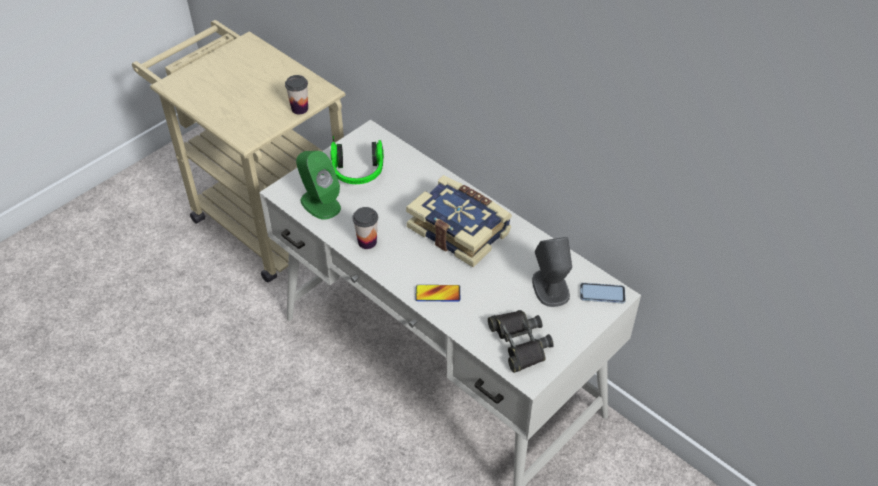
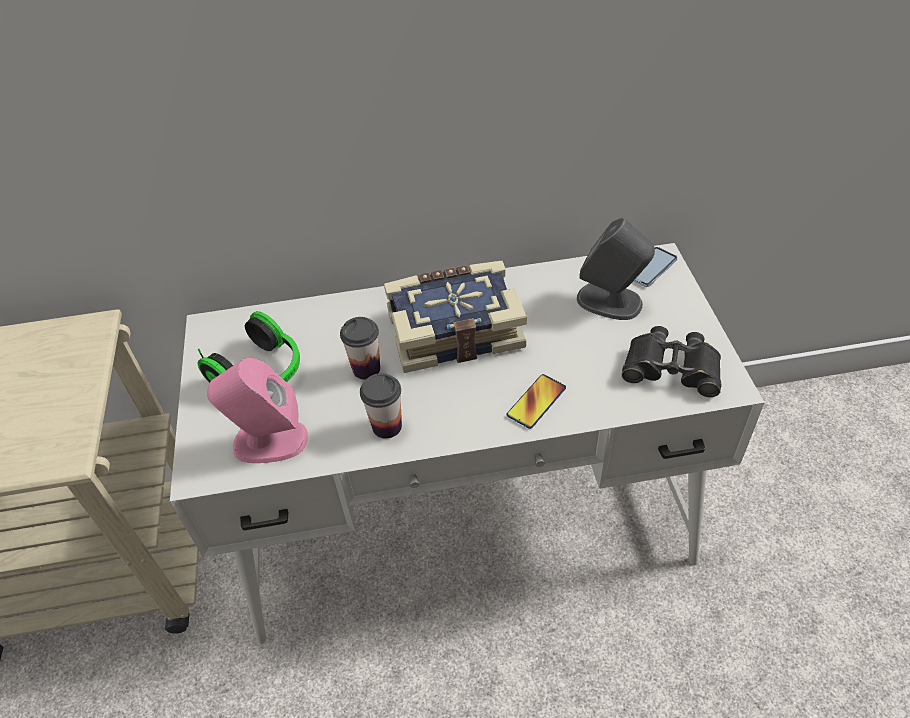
camera: 50 degrees left, 0 degrees up
cup [285,75,308,114] -> cup moved to [340,317,380,380]
green speaker [296,151,341,220] -> pink speaker [207,357,308,463]

